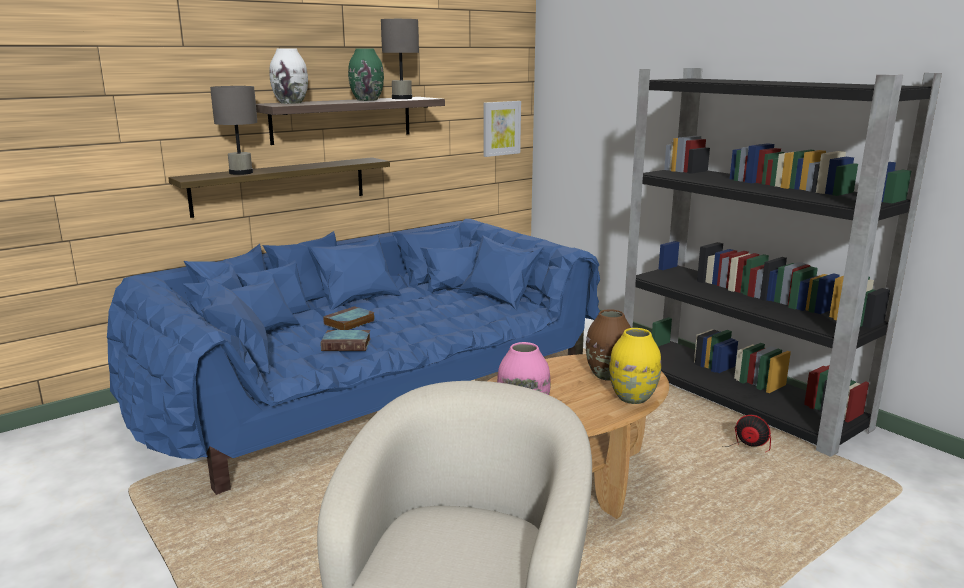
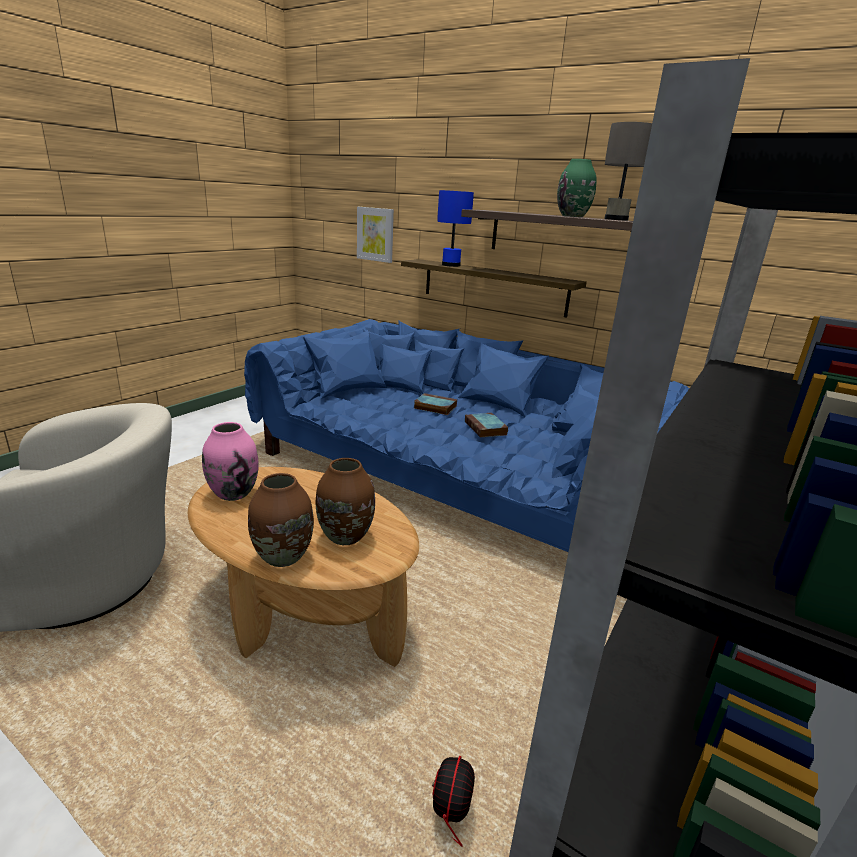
camera: 70 degrees right, 5 degrees up
grey table lamp [210,86,257,175] -> blue table lamp [437,190,474,267]
white vase [270,48,308,104] -> none
book [320,330,370,351] -> book moved to [465,413,508,438]
picture [483,101,521,157] -> picture moved to [357,207,394,263]
yellow vase [609,328,661,404] -> brown vase [248,473,314,567]

